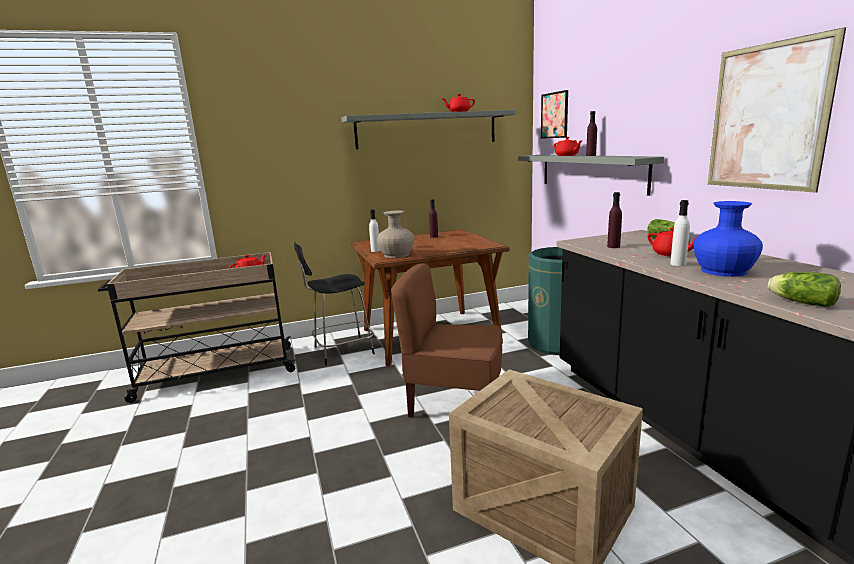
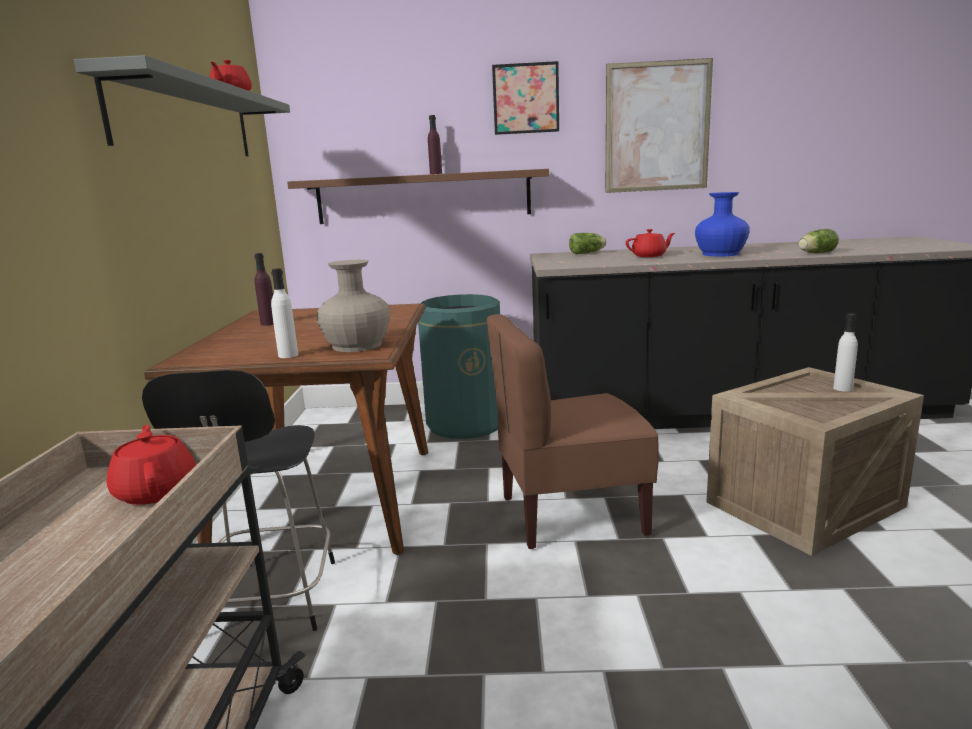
camera: 70 degrees left, 0 degrees up
brown chair [391,263,502,418] -> brown chair turned 45 degrees clockwise [487,314,659,549]
grey shelf [518,155,664,196] -> brown shelf [287,169,549,224]
picture [541,90,568,139] -> picture moved to [492,61,559,135]
red teapot [554,137,583,156] -> none
purple bottle [607,192,622,248] -> none
white bottle [670,200,690,266] -> white bottle moved to [833,314,858,392]

